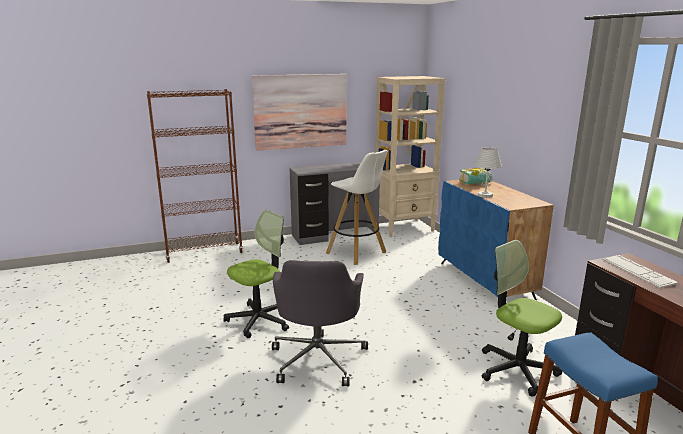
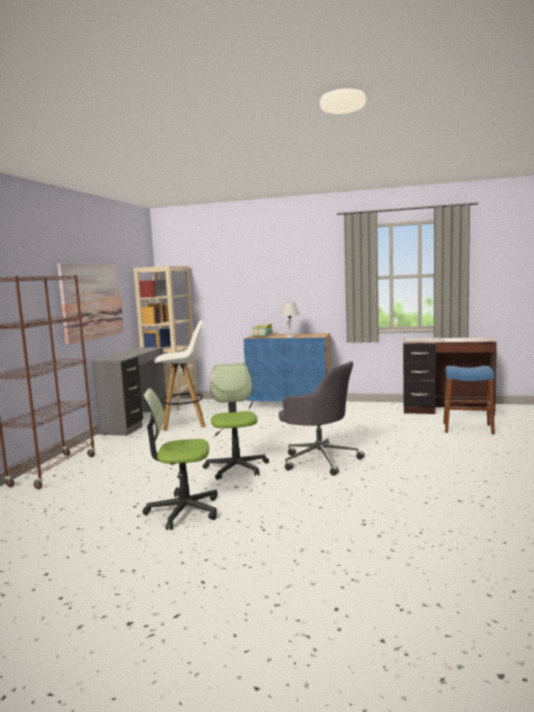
camera: 55 degrees left, 10 degrees down
office chair [482,240,562,397] -> office chair moved to [143,388,218,530]

